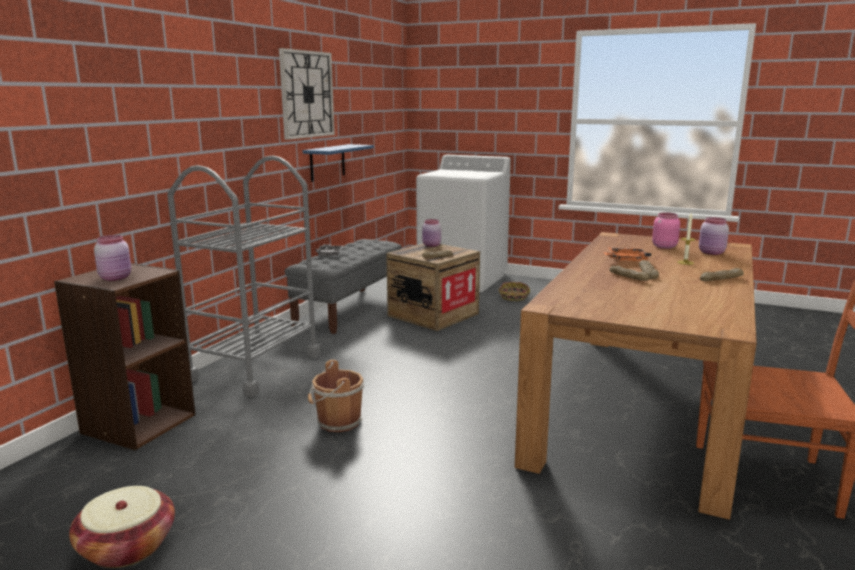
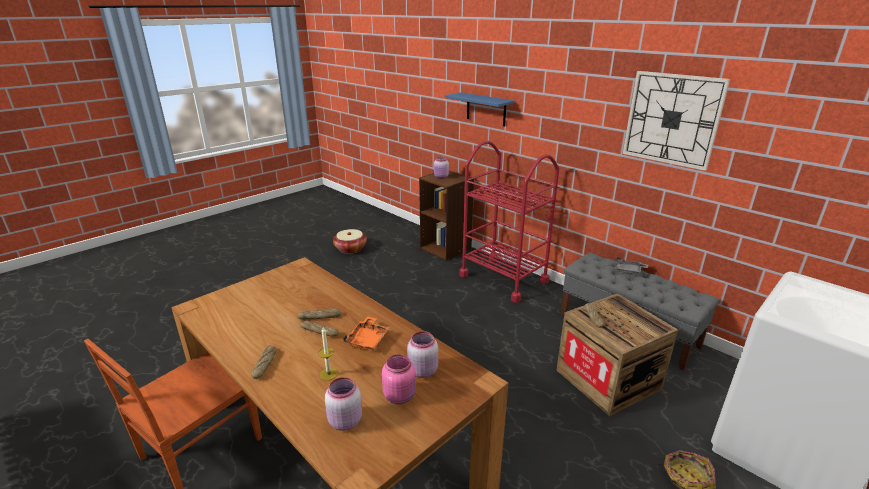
camera: 110 degrees right, 10 degrees up
grey cart [167,155,321,397] -> red cart [459,141,559,303]
blue shelf [303,144,374,182] -> blue shelf moved to [445,92,515,126]
brown bucket [308,360,365,432] -> none
pink jar [422,219,441,247] -> pink jar moved to [407,331,438,378]

